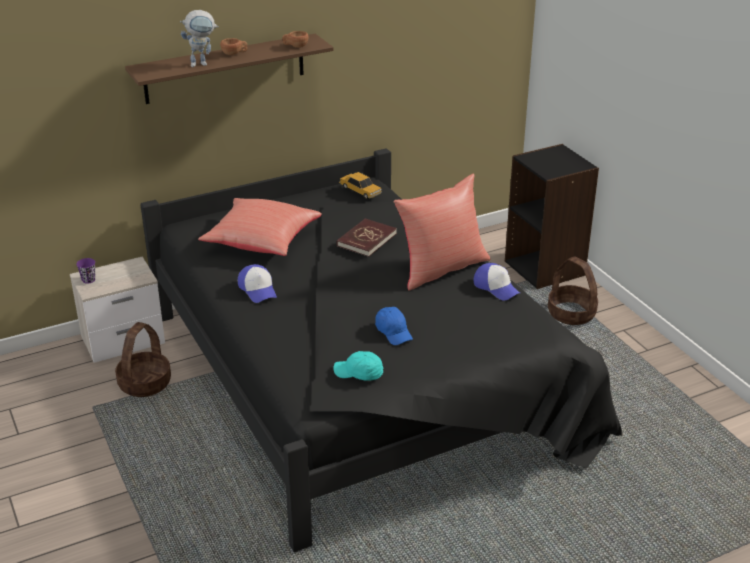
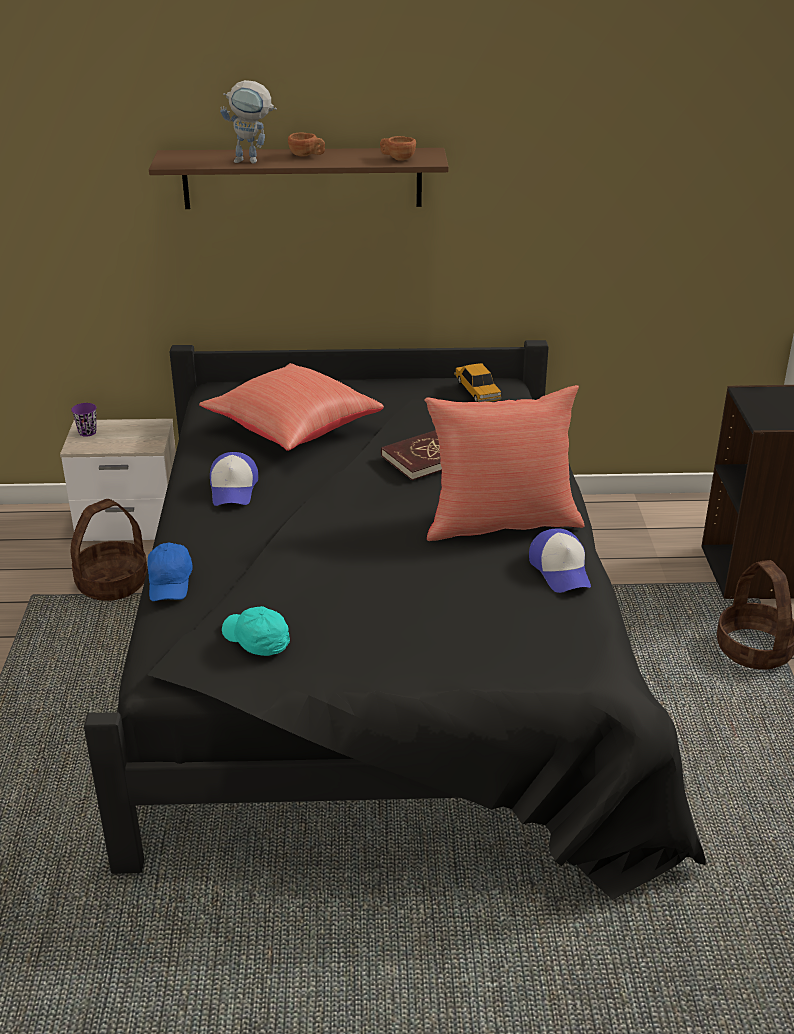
camera: 25 degrees right, 0 degrees up
blue cap [375,307,413,345] -> blue cap moved to [147,543,193,601]

